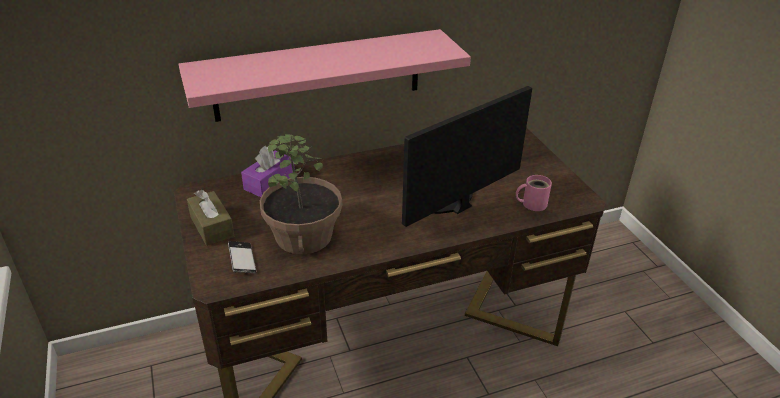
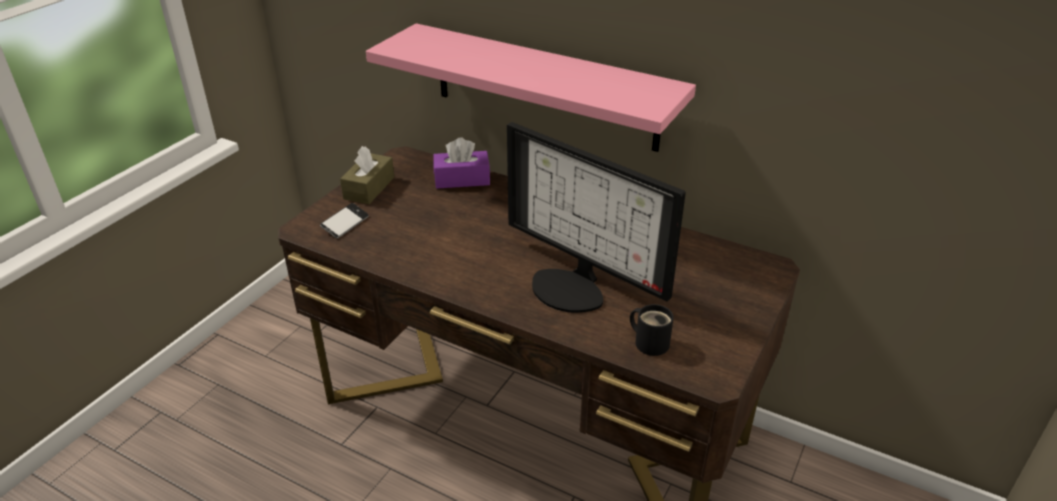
camera: 50 degrees right, 0 degrees up
potted plant [260,135,342,254] -> none
monitor [402,86,532,227] -> monitor turned 150 degrees counterclockwise [507,122,686,313]
pink mug [516,175,552,211] -> black mug [630,304,674,356]

